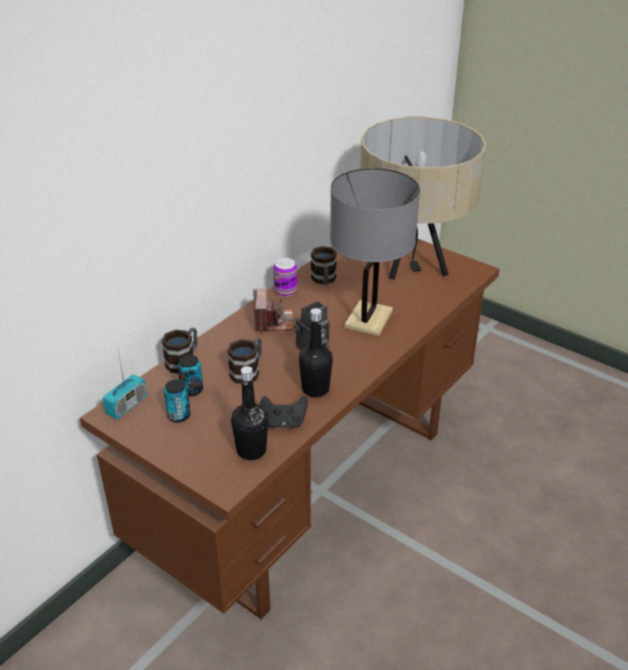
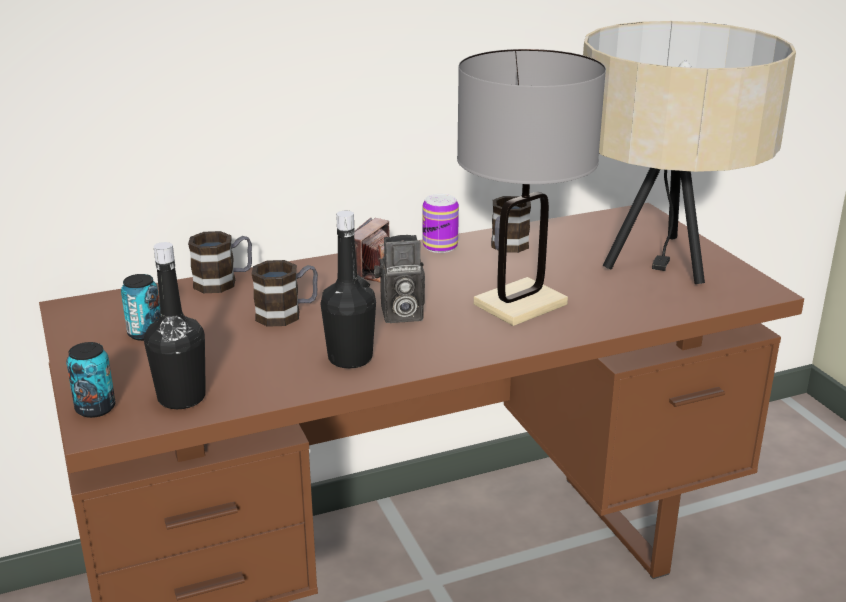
camera: 30 degrees right, 10 degrees down
radio [103,351,147,419] -> none
can [178,355,203,396] -> can moved to [66,342,116,418]
black game controller [261,396,308,428] -> none

